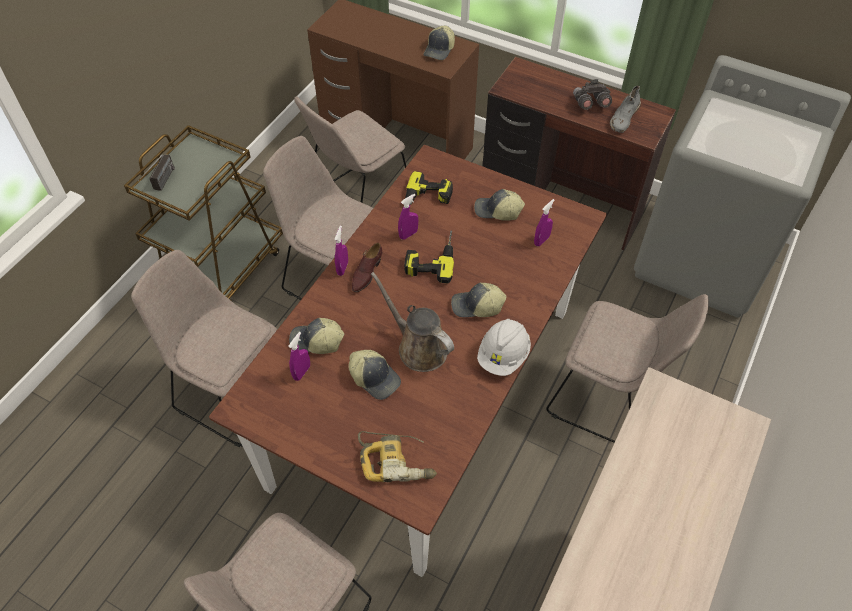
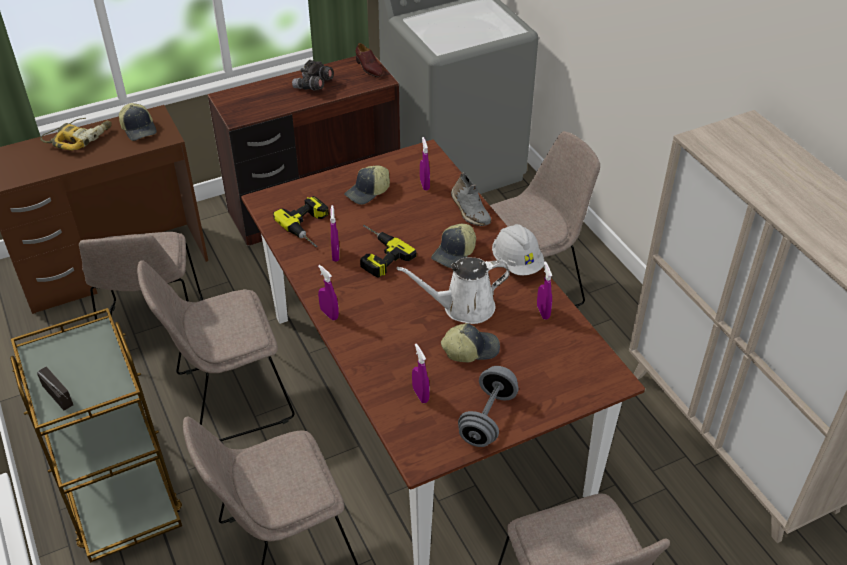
camera: 55 degrees left, 10 degrees down
cap [289,318,344,354] -> none
brown shoe [352,243,382,292] -> brown shoe moved to [356,43,383,77]
power drill [358,431,437,482] -> power drill moved to [41,118,112,150]
brown watering can [371,272,454,372] -> white watering can [397,257,510,324]
grey shoe [610,86,641,133] -> grey shoe moved to [451,172,491,226]
none -> grey dumbbell [458,366,519,447]
none -> purple spray bottle [537,261,552,320]

